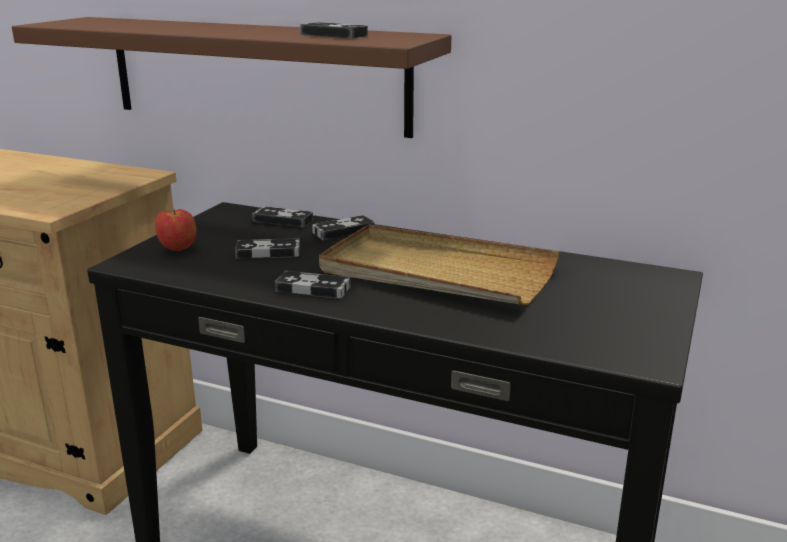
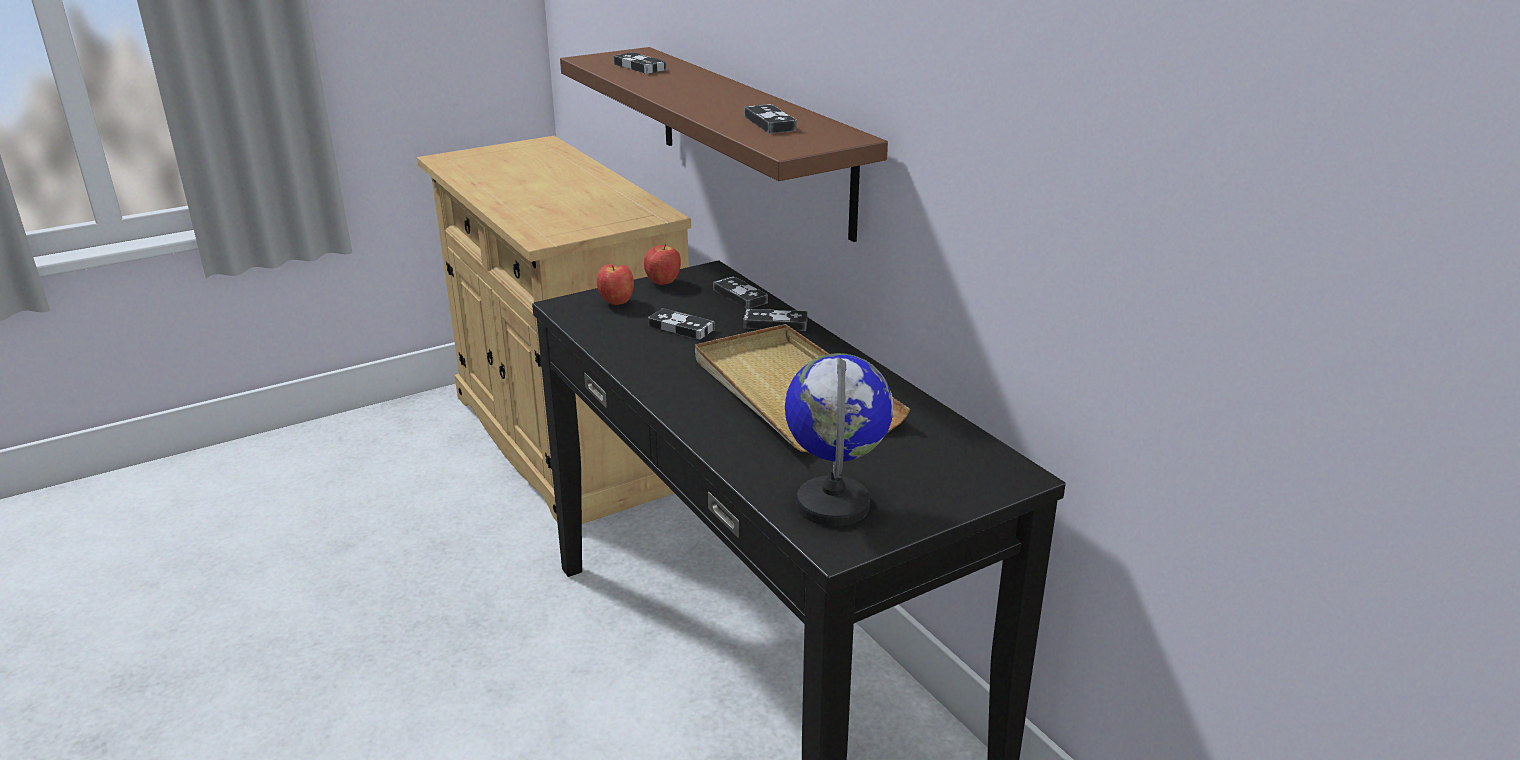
camera: 35 degrees right, 5 degrees up
game controller [275,271,351,298] -> game controller moved to [614,52,667,74]
none -> apple [644,244,681,285]
none -> globe [785,353,893,526]

